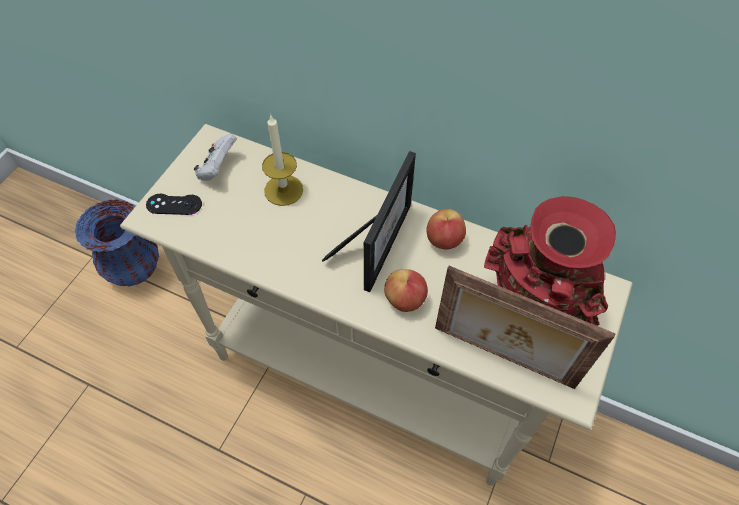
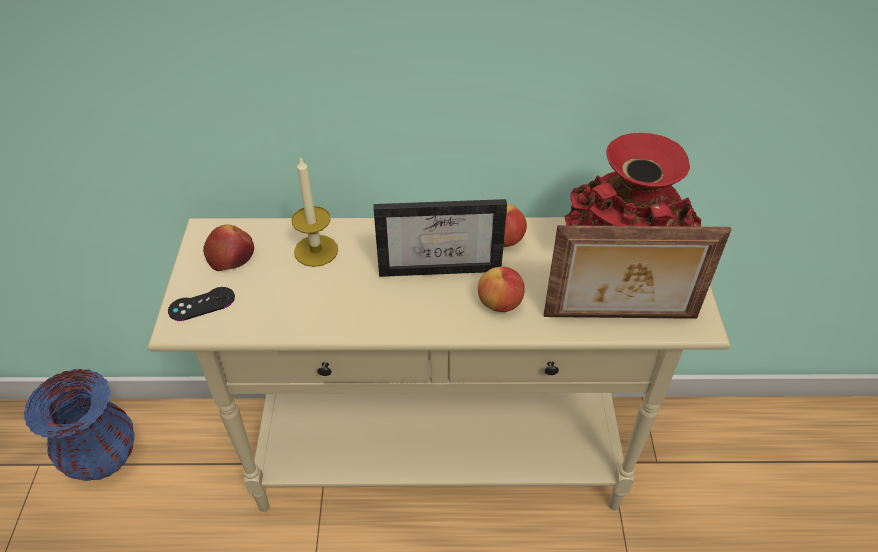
camera: 25 degrees left, 10 degrees down
white game controller [194,133,237,181] -> apple [203,225,254,271]
picture frame [322,151,416,292] -> picture frame turned 90 degrees clockwise [374,199,507,277]

